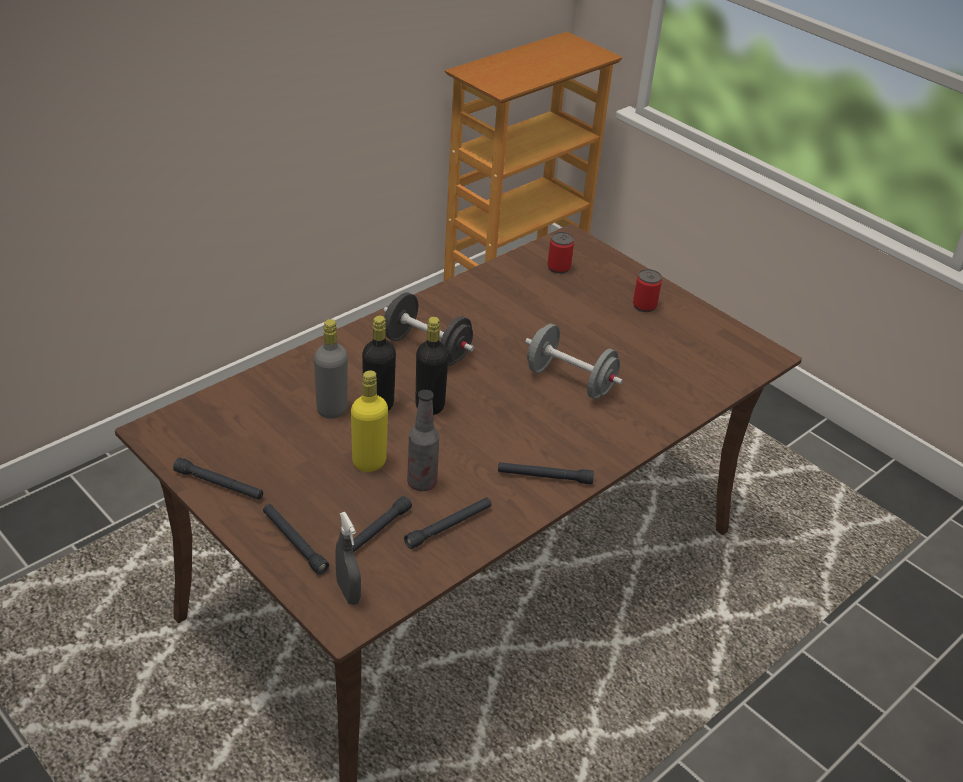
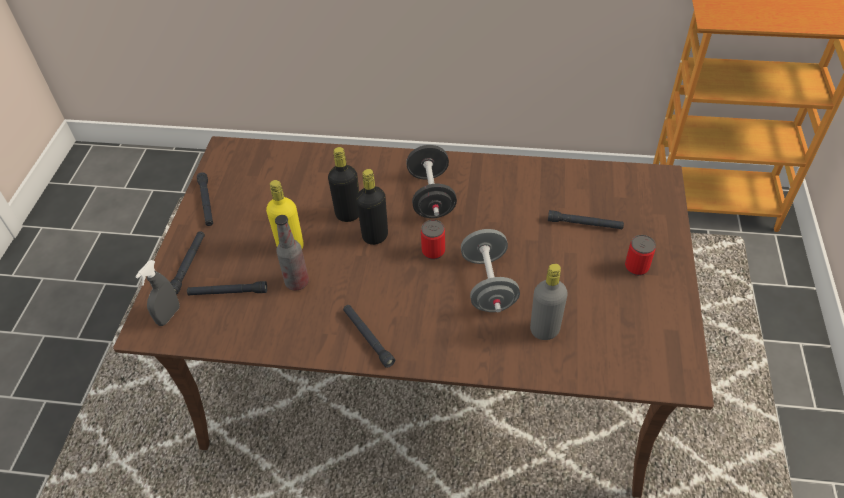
camera: 55 degrees right, 10 degrees up
grey bottle [314,319,348,419] -> grey bottle moved to [530,264,568,340]
black flashlight [404,497,492,549] -> black flashlight moved to [548,210,624,229]
can [548,232,574,274] -> can moved to [421,220,445,260]

